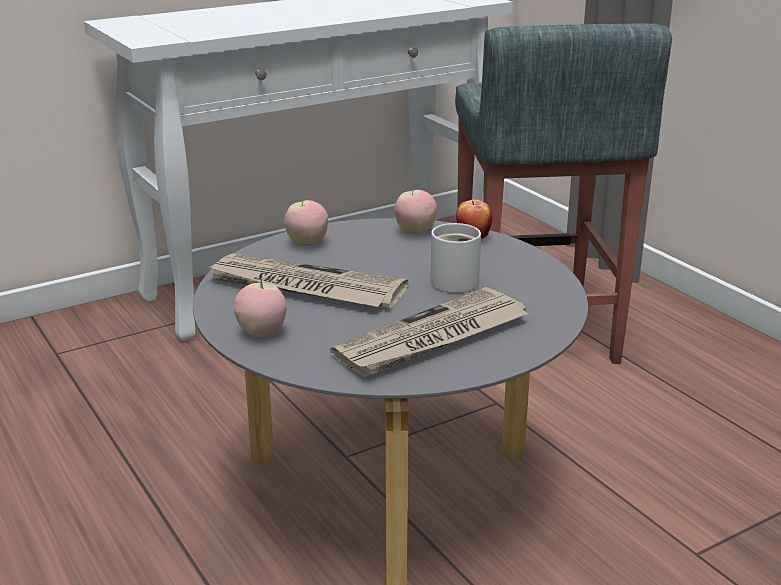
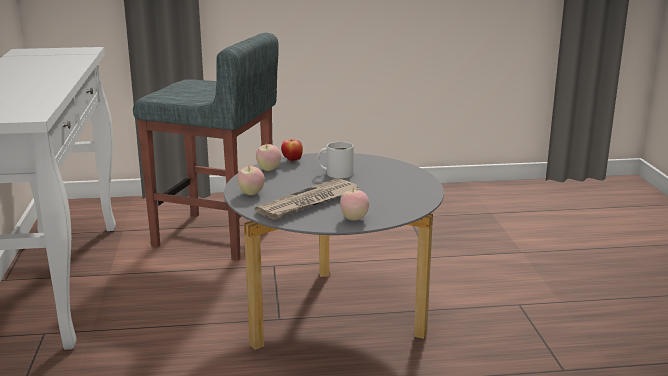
camera: 65 degrees left, 5 degrees down
newspaper [330,287,529,378] -> none

